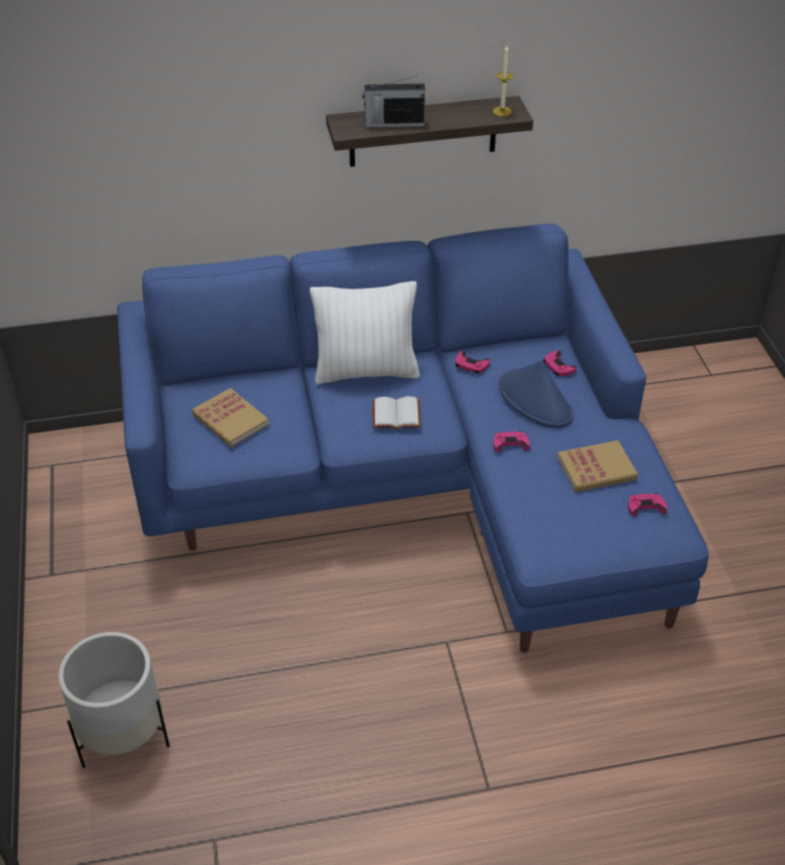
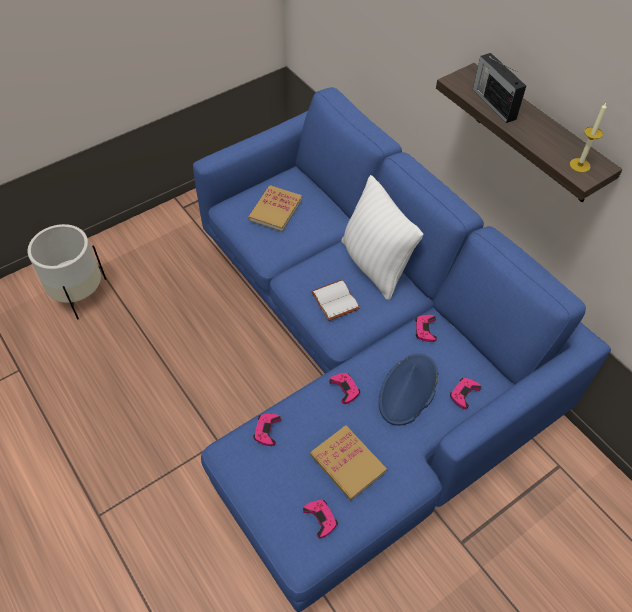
camera: 65 degrees right, 10 degrees up
none -> pink game controller [253,413,281,446]

